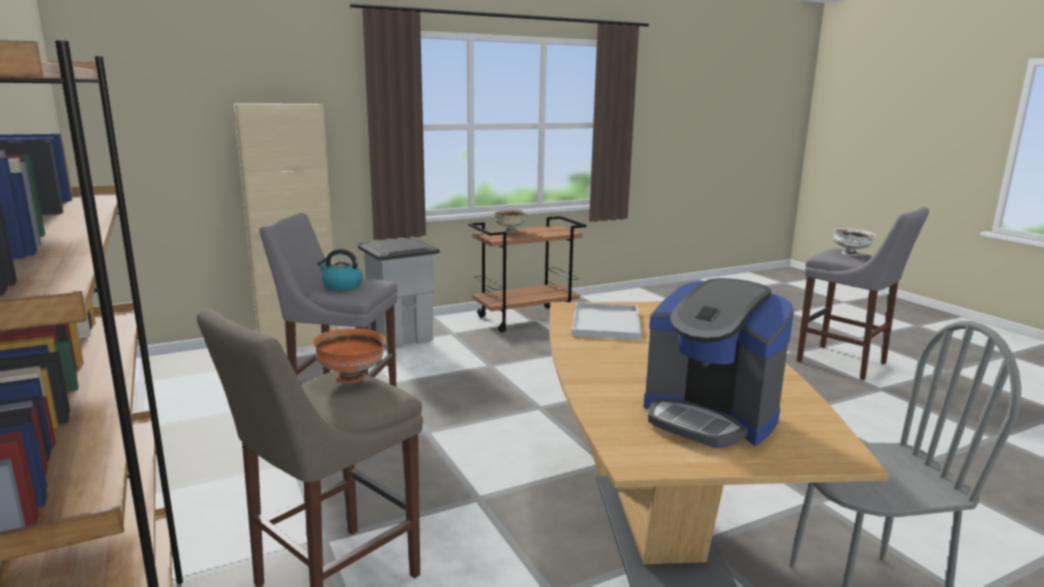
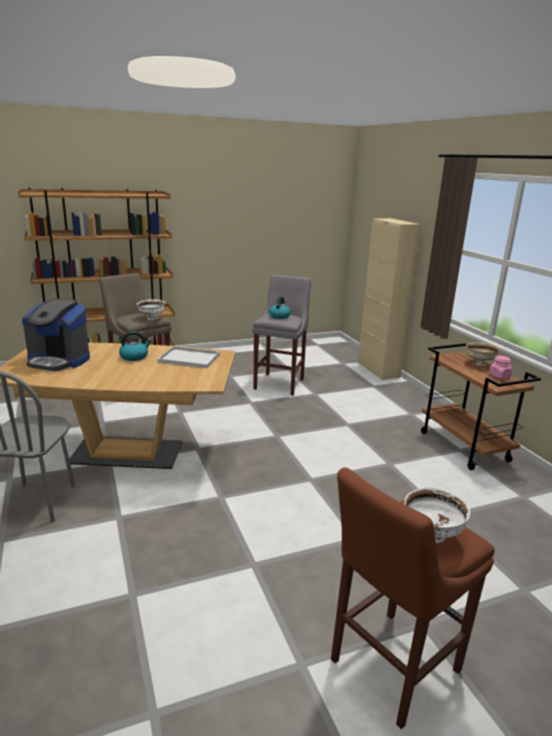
camera: 95 degrees right, 5 degrees up
orange bowl [312,328,386,384] -> white bowl [137,299,165,320]
grey trash can [358,238,440,350] -> none
coffee machine [644,278,794,448] -> coffee machine turned 120 degrees counterclockwise [22,299,90,371]
grey stool [797,207,929,380] -> brown stool [331,468,494,730]
none -> kettle [119,331,152,361]
none -> pink jar [489,355,512,379]

